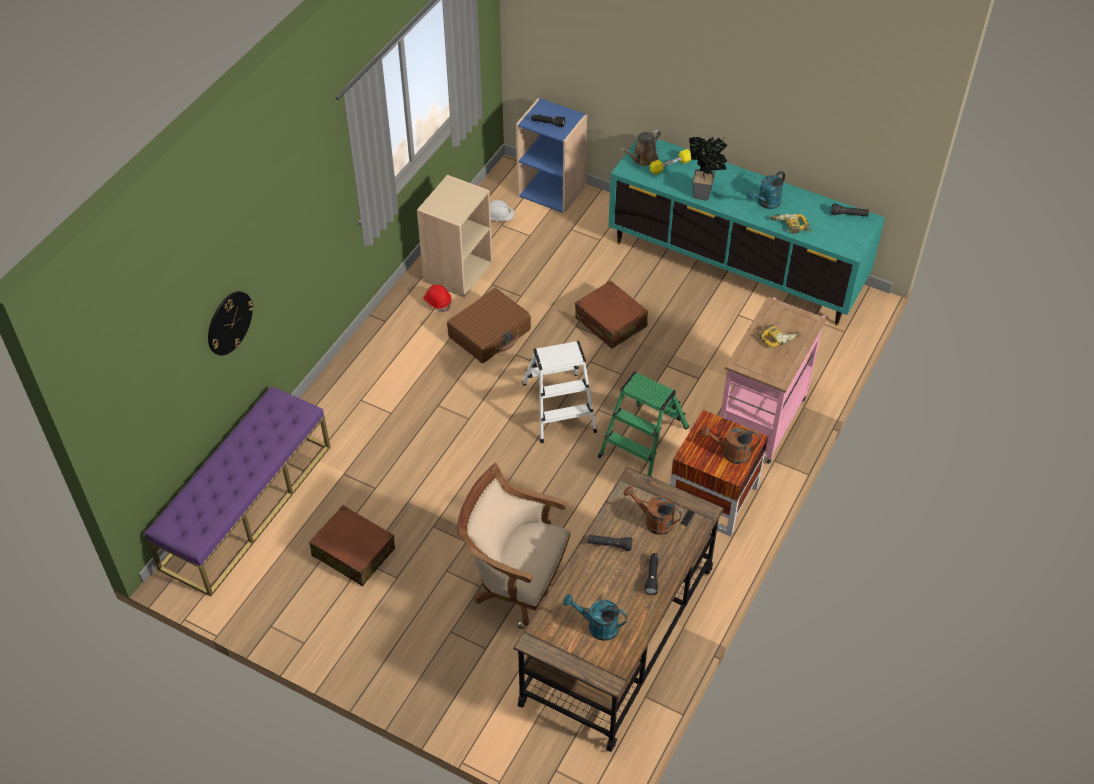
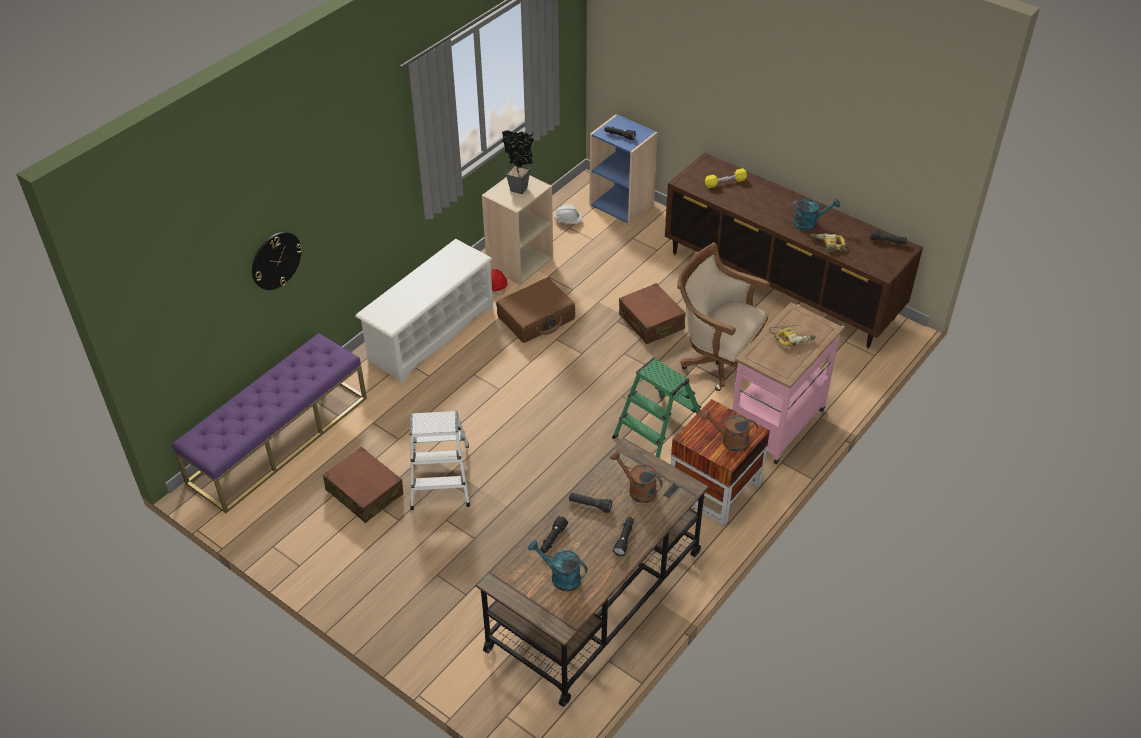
camera: 10 degrees right, 5 degrees down
office chair [458,463,570,629] -> office chair moved to [677,242,770,391]
white step ladder [522,341,597,443] -> white step ladder moved to [410,411,470,510]
turquoise cabinet [608,138,885,326] -> brown cabinet [665,152,923,349]
brown watering can [620,129,661,166] -> none
potted plant [689,137,728,201] -> potted plant moved to [502,131,534,194]
turquoise watering can [747,171,785,209] -> turquoise watering can turned 150 degrees counterclockwise [790,198,840,231]
none -> white shoe rack [355,239,493,383]
none -> black flashlight [540,516,568,553]

